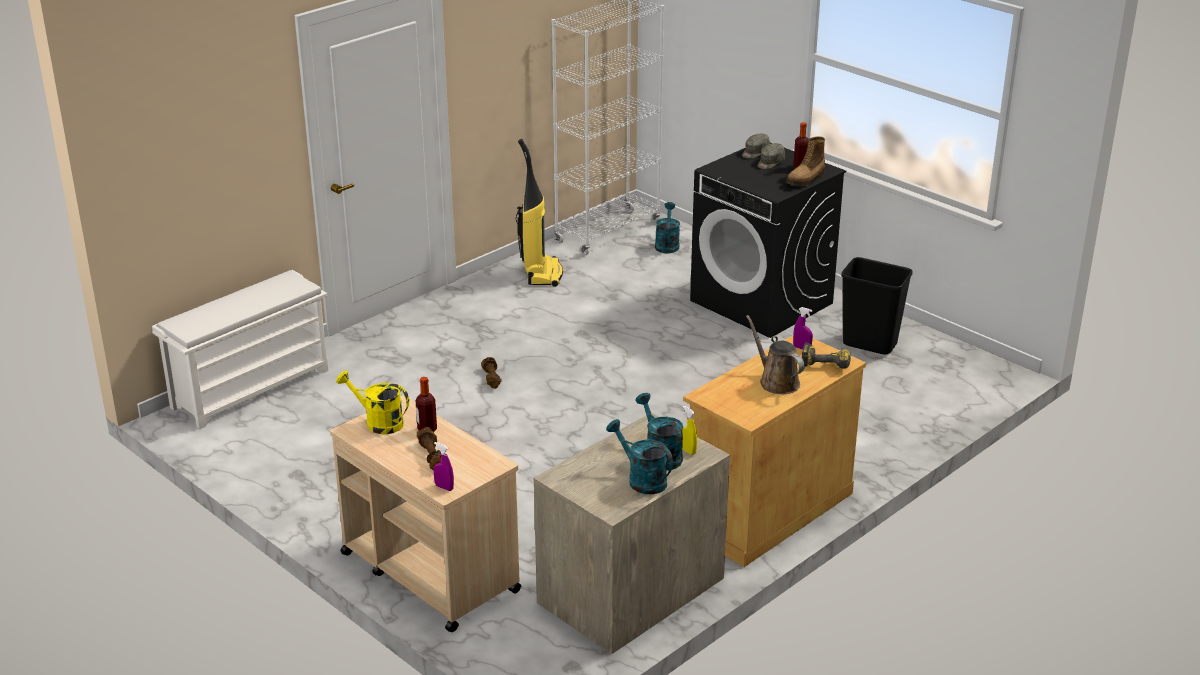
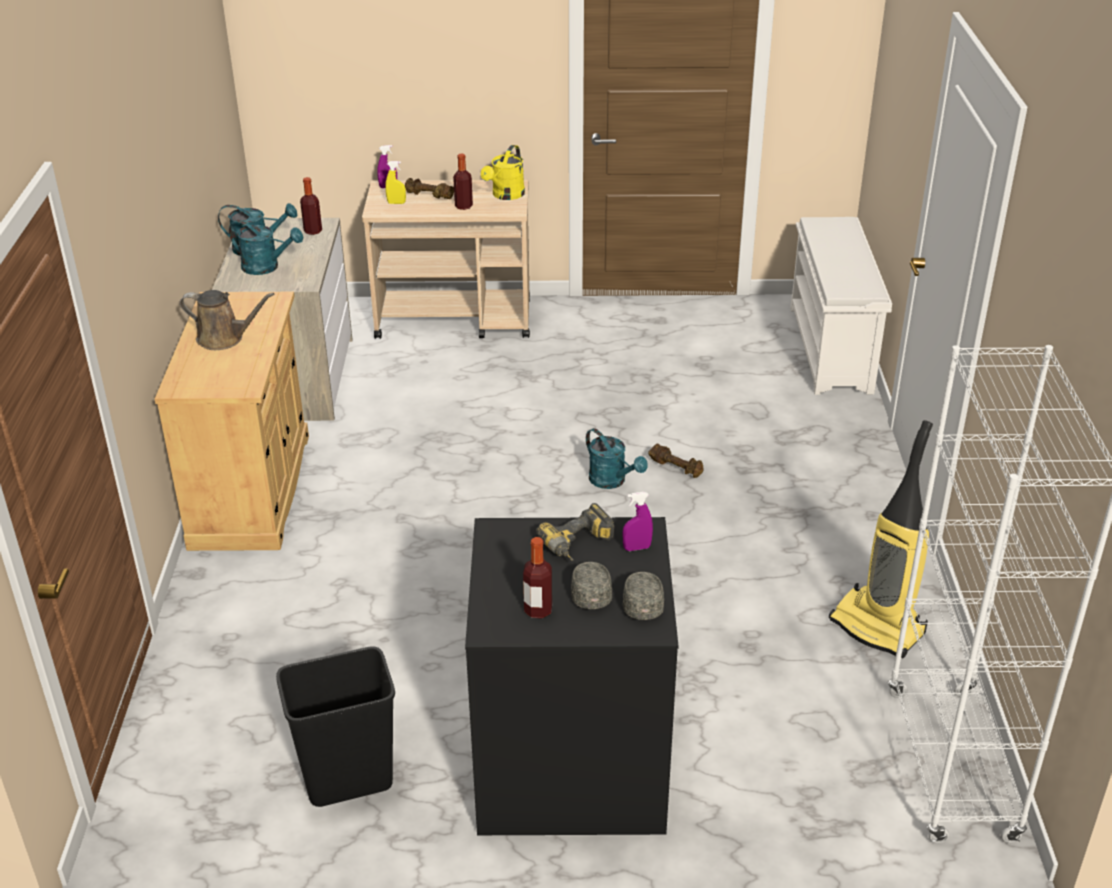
camera: 135 degrees right, 5 degrees up
yellow watering can [336,371,409,434] -> yellow watering can turned 135 degrees clockwise [481,145,525,200]
turquoise watering can [655,202,680,253] -> turquoise watering can moved to [586,428,648,489]
yellow spray bottle [682,406,697,455] -> yellow spray bottle moved to [385,161,406,204]
boot [786,136,825,186] -> none
purple spray bottle [793,307,813,349] -> purple spray bottle moved to [622,492,653,551]
power drill [802,342,851,369] -> power drill moved to [536,503,614,561]
none -> bottle [300,177,322,235]

